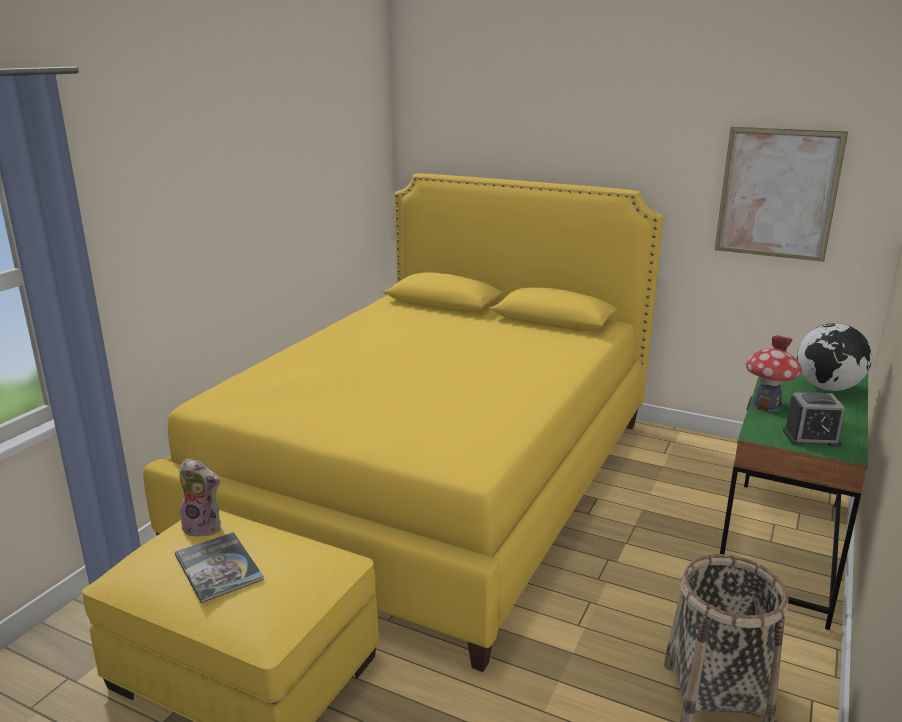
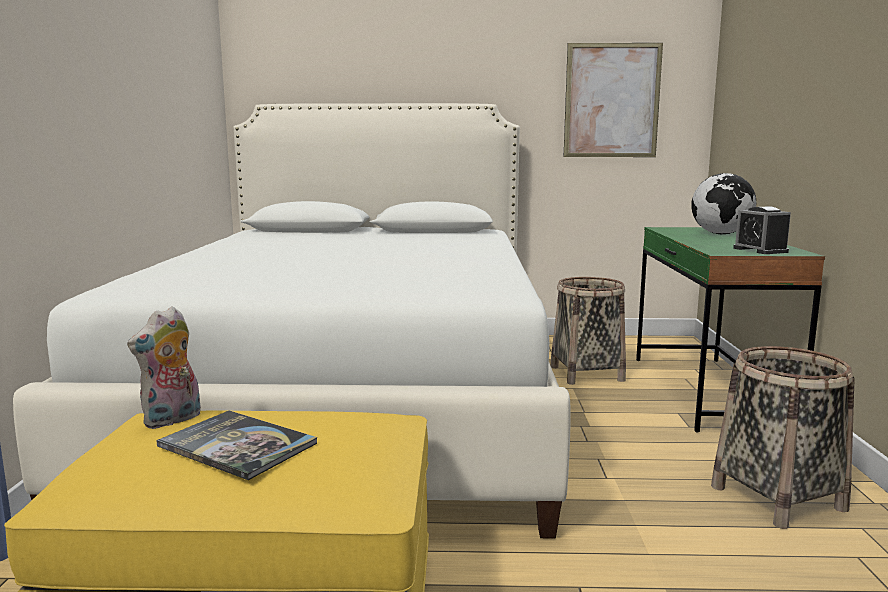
camera: 25 degrees left, 10 degrees down
yellow bed [143,173,663,672] -> white bed [13,103,571,539]
plush toy [179,458,221,536] -> plush toy turned 135 degrees clockwise [127,307,201,429]
toy house [746,335,802,412] -> none
alarm clock [783,392,846,447] -> alarm clock turned 90 degrees clockwise [733,206,791,254]
none -> basket [551,277,626,385]

